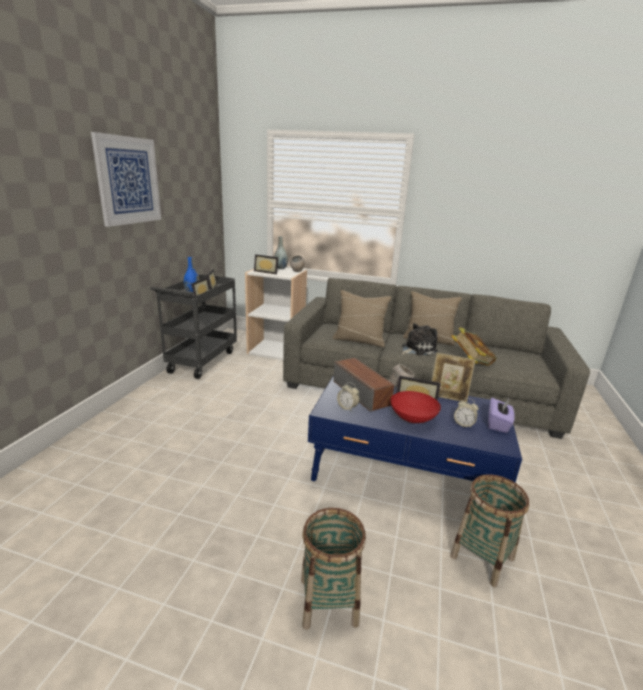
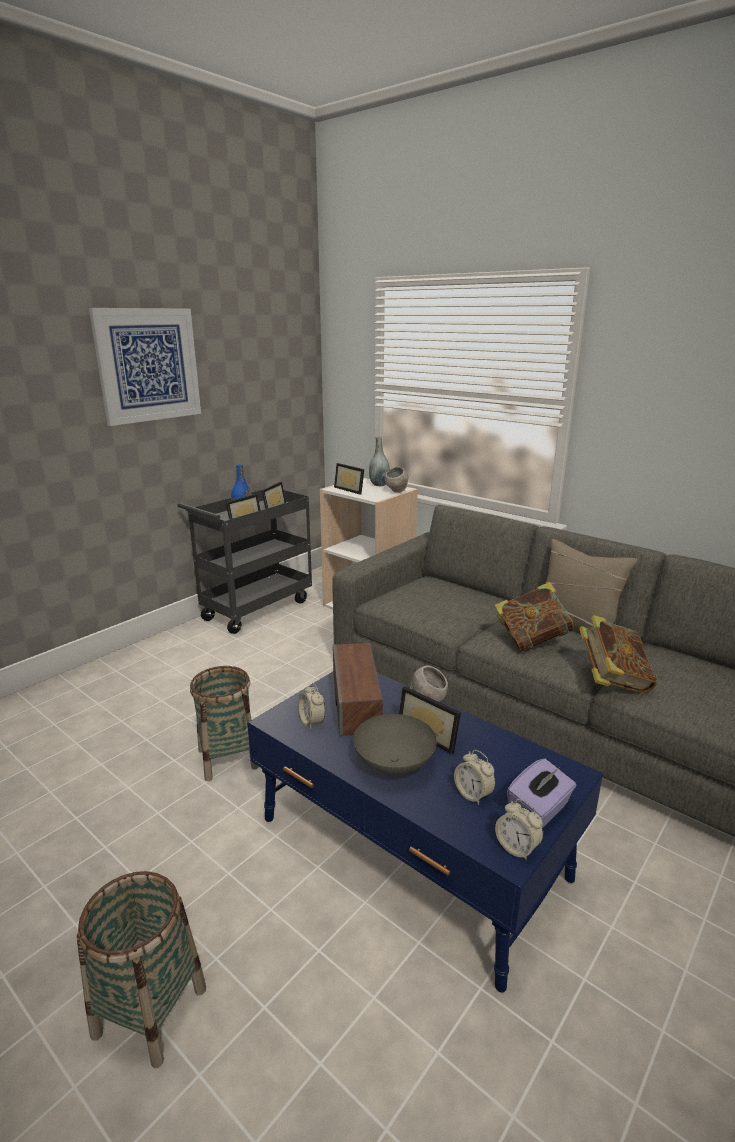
camera: 25 degrees right, 0 degrees up
beige pillow [333,290,391,347] -> none
red bowl [390,391,441,423] -> grey bowl [353,714,437,775]
plush toy [401,323,438,355] -> book [494,582,577,652]
picture frame [432,353,475,403] -> none
basket [450,474,529,587] -> basket moved to [190,666,259,781]
none -> alarm clock [495,799,543,861]

